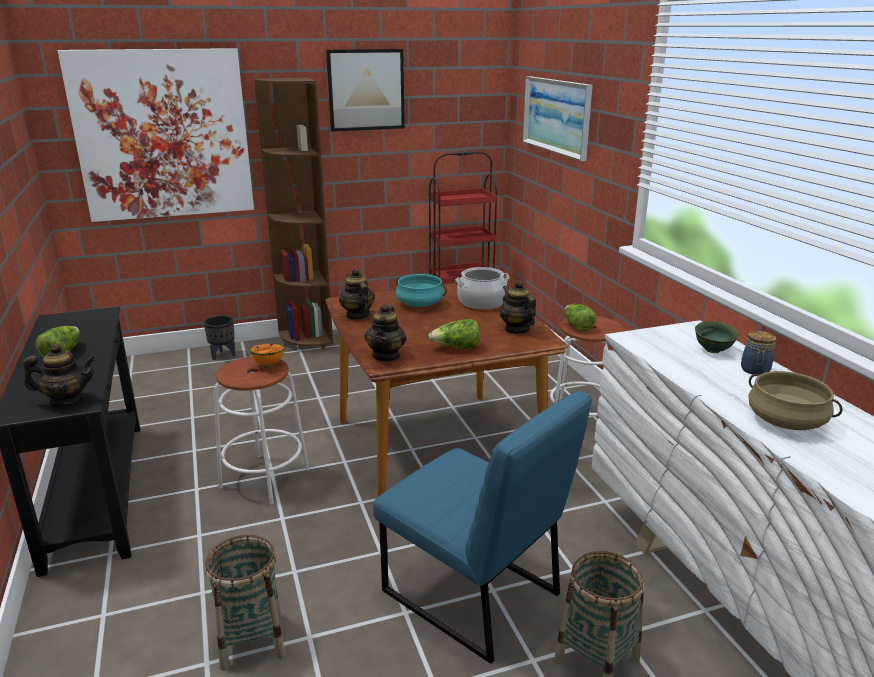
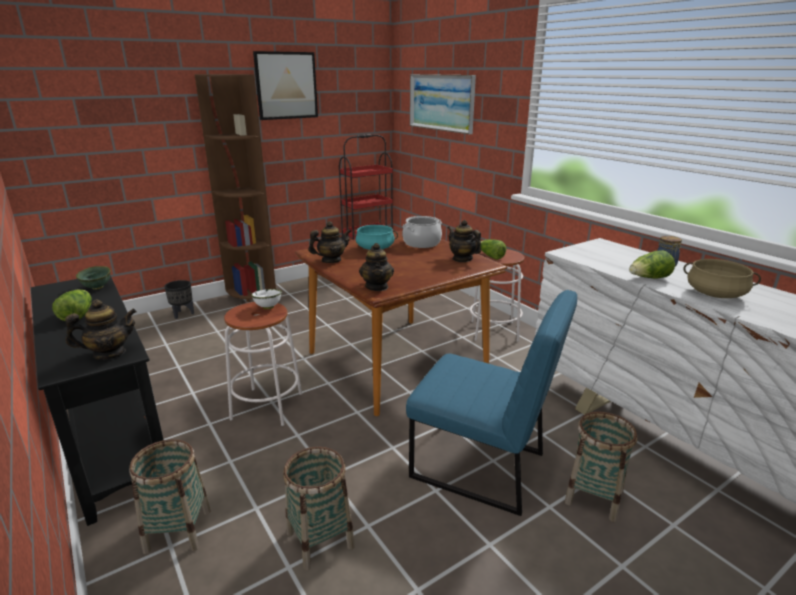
camera: 15 degrees left, 0 degrees up
picture [58,48,254,222] -> none
orange bowl [249,343,285,367] -> white bowl [251,289,282,309]
teapot [339,268,375,320] -> teapot turned 105 degrees clockwise [308,221,351,263]
lettuce [428,319,480,349] -> lettuce moved to [629,250,675,279]
green bowl [695,321,739,353] -> green bowl moved to [76,266,111,290]
none -> basket [129,439,211,554]

